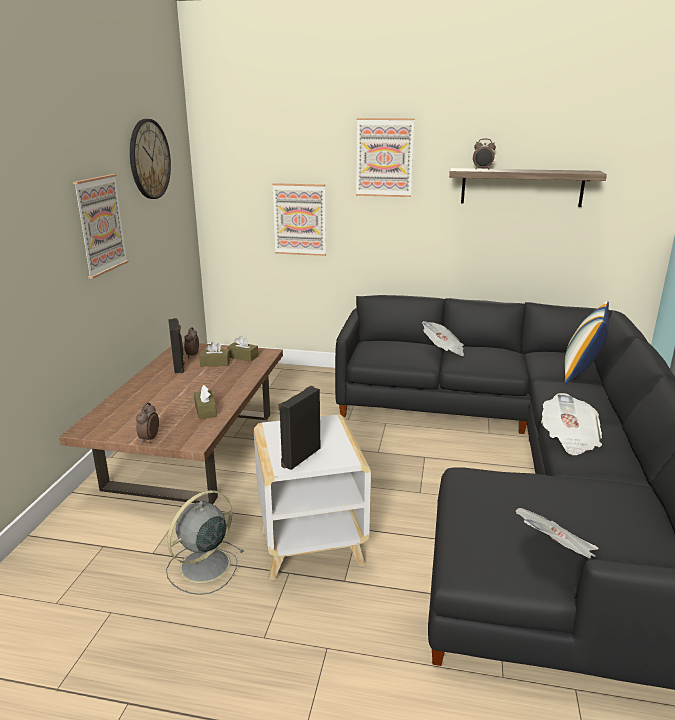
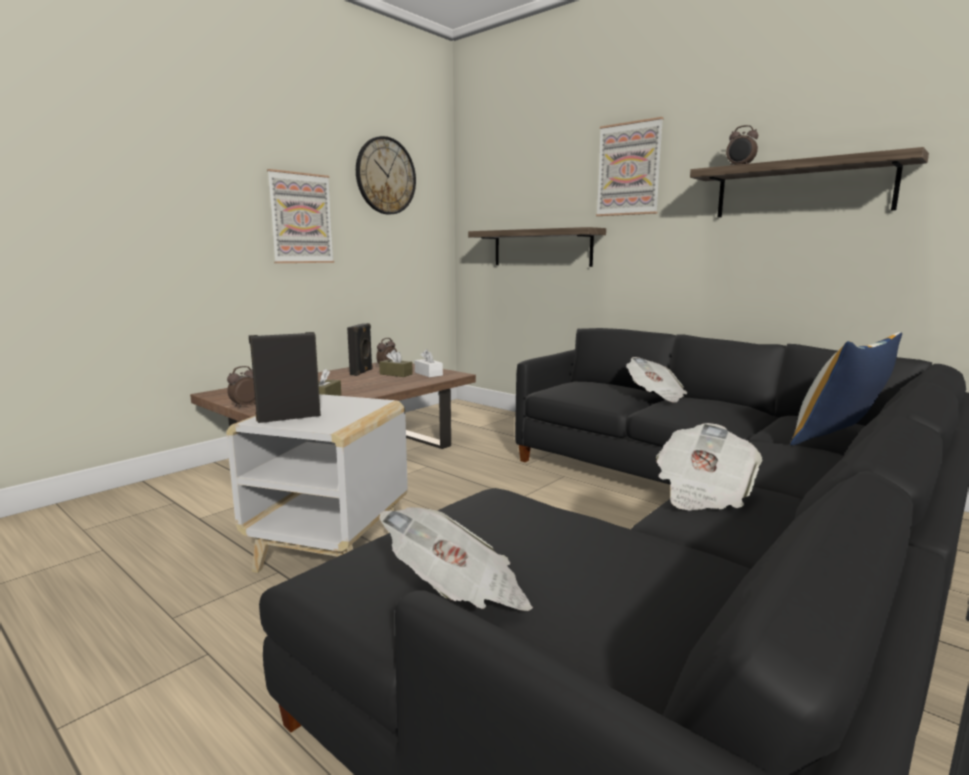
camera: 30 degrees right, 10 degrees down
grey fan [166,490,244,595] -> none
brown tissue box [227,336,258,362] -> white tissue box [415,349,443,377]
picture [272,183,326,256] -> shelf [468,227,606,267]

